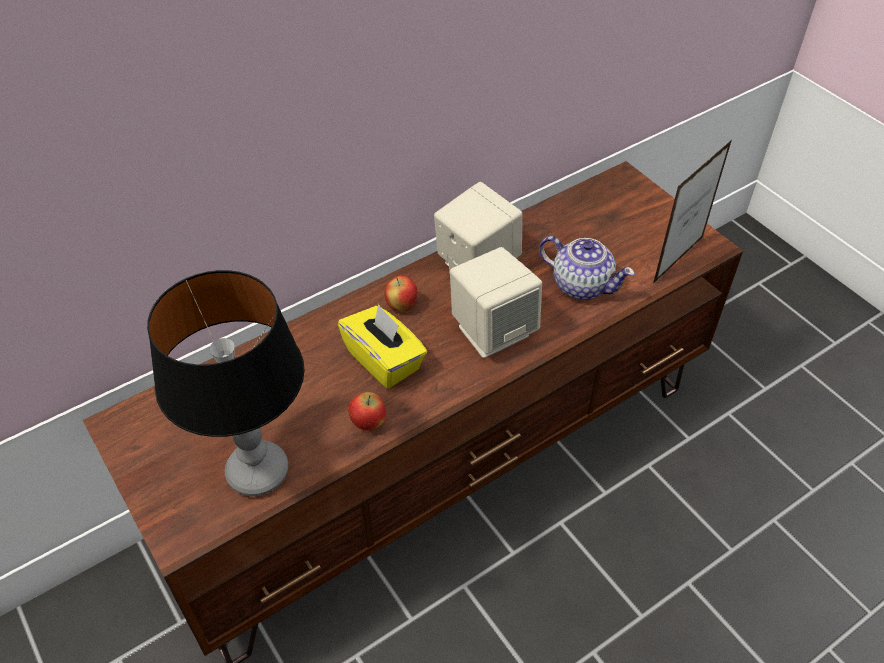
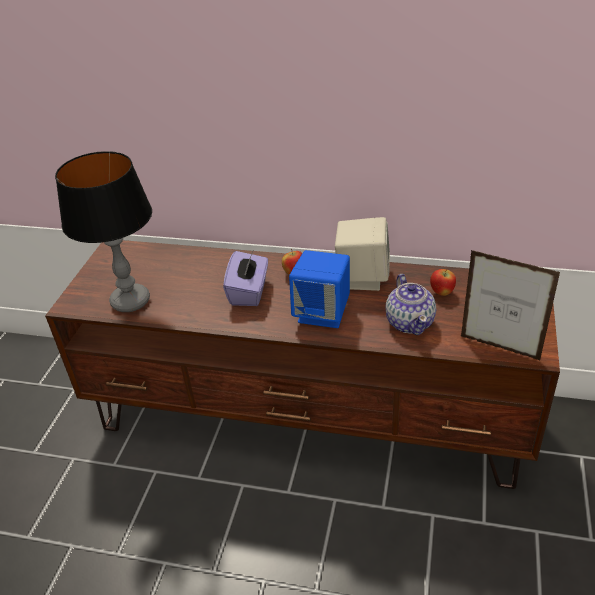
camera: 50 degrees right, 10 degrees down
yellow tissue box [338,304,427,389] -> purple tissue box [223,251,268,306]
apple [348,392,386,430] -> apple moved to [430,269,456,296]
beige speaker [450,247,542,358] -> blue speaker [289,250,350,328]
picture frame [653,140,732,284] -> picture frame turned 150 degrees counterclockwise [461,250,560,360]

